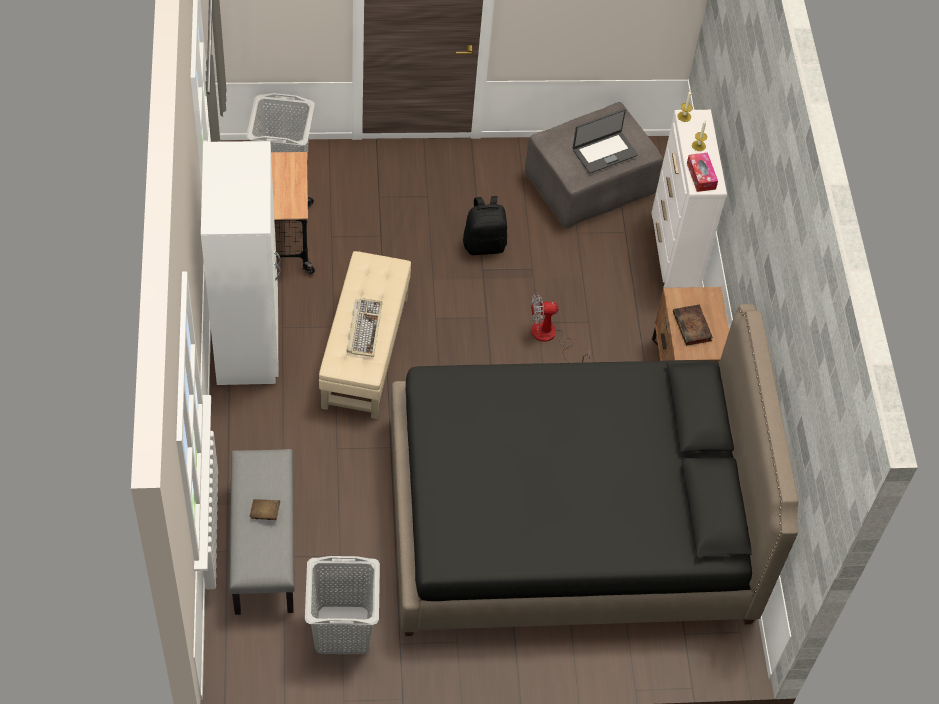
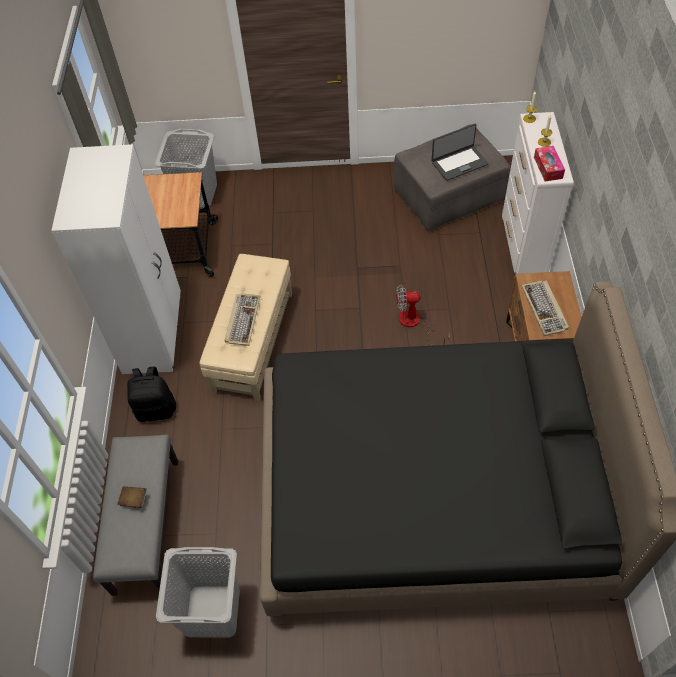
camera: 10 degrees right, 0 degrees up
black backpack [463,196,507,255] -> black backpack moved to [127,367,176,422]
book [673,304,713,346] -> keyboard [522,280,569,336]

